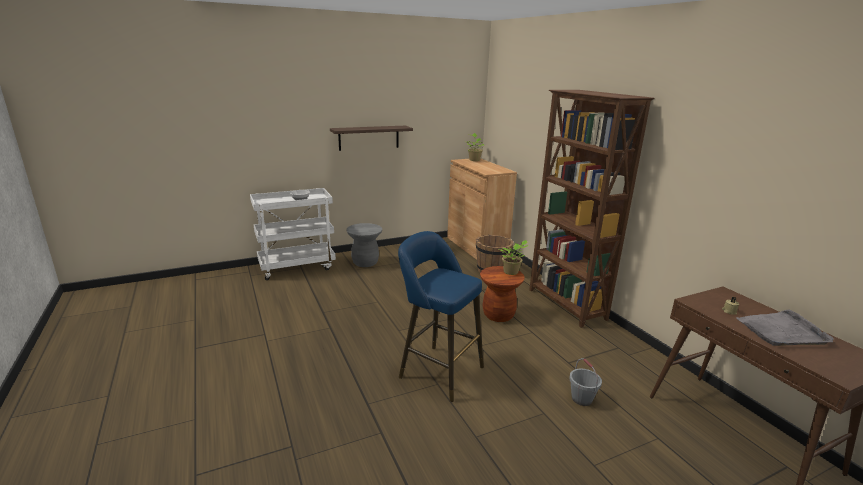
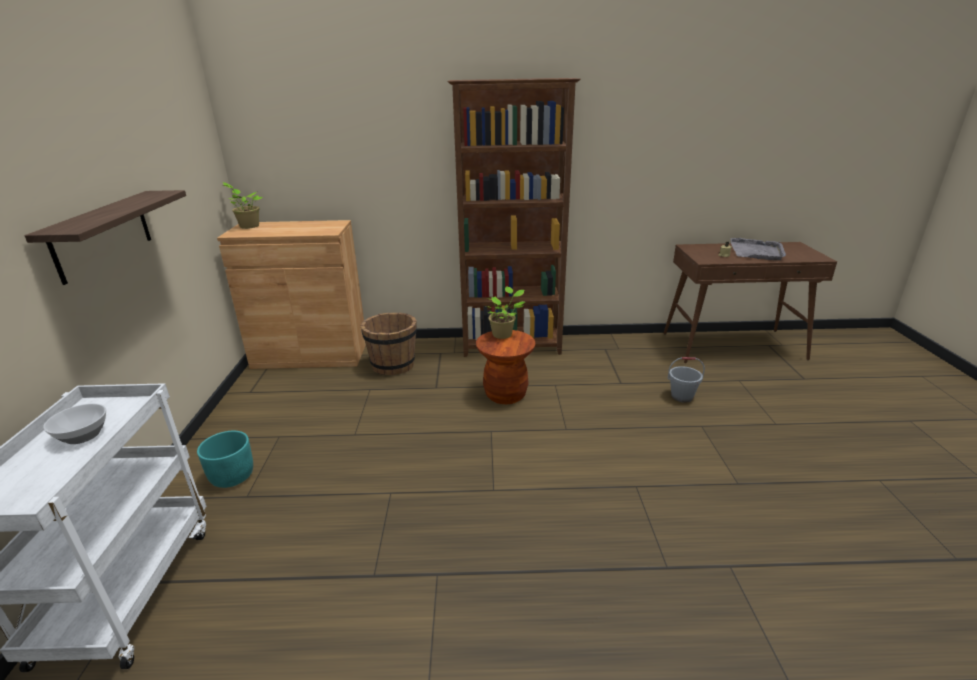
camera: 65 degrees left, 5 degrees up
grey stool [346,223,382,267] -> turquoise planter [197,431,253,488]
blue stool [398,231,484,402] -> none

